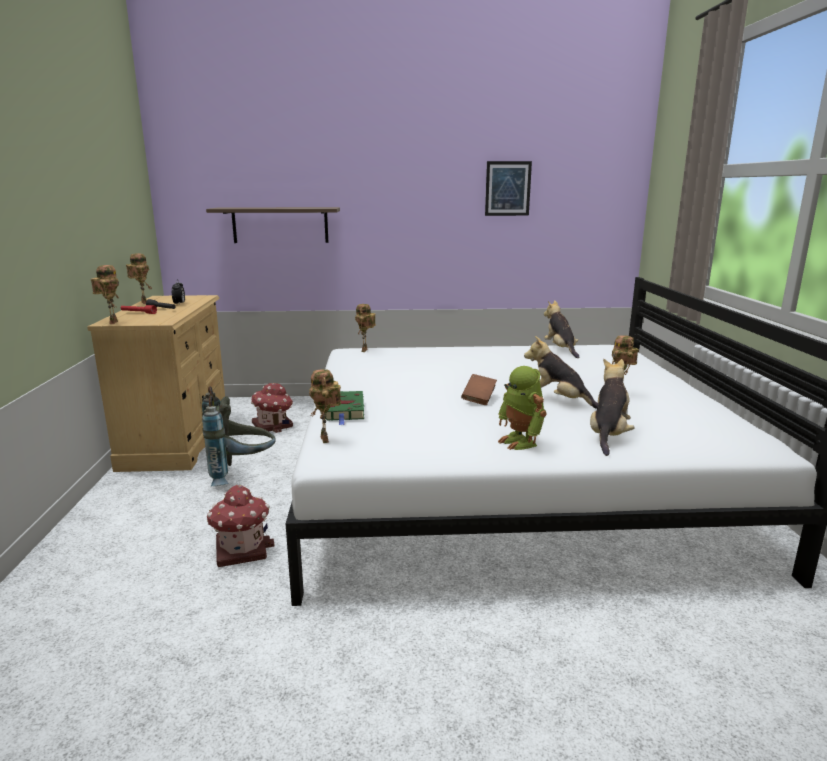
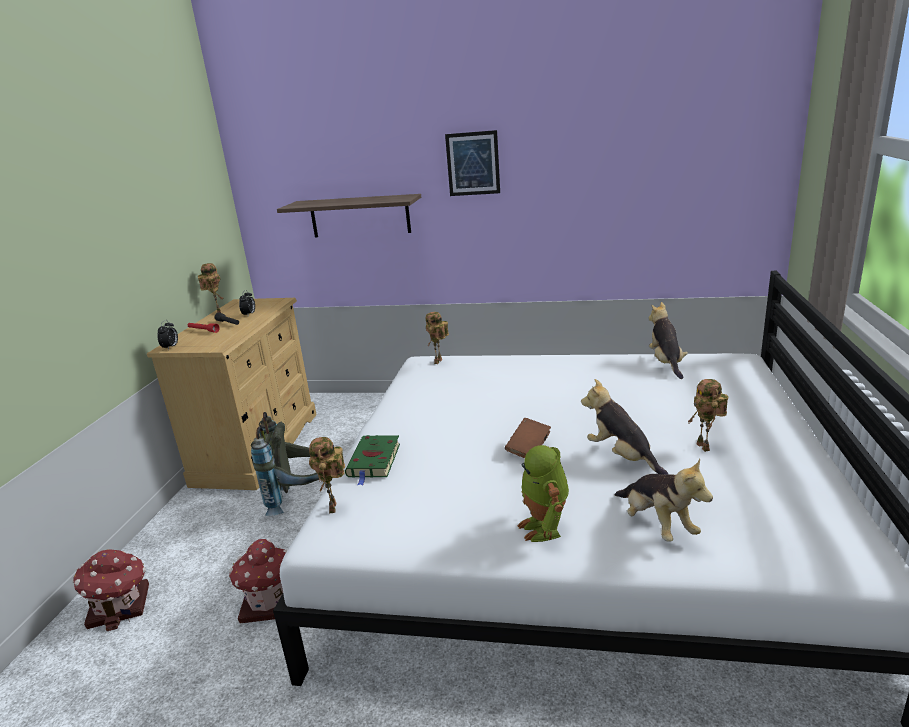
camera: 15 degrees right, 5 degrees up
toy robot [91,265,119,324] -> alarm clock [157,320,178,350]
toy house [251,383,293,433] -> toy house moved to [72,549,149,631]
picture [485,161,532,216] -> picture moved to [445,130,500,196]
plush toy [590,359,635,456] -> plush toy turned 120 degrees clockwise [615,459,713,542]

